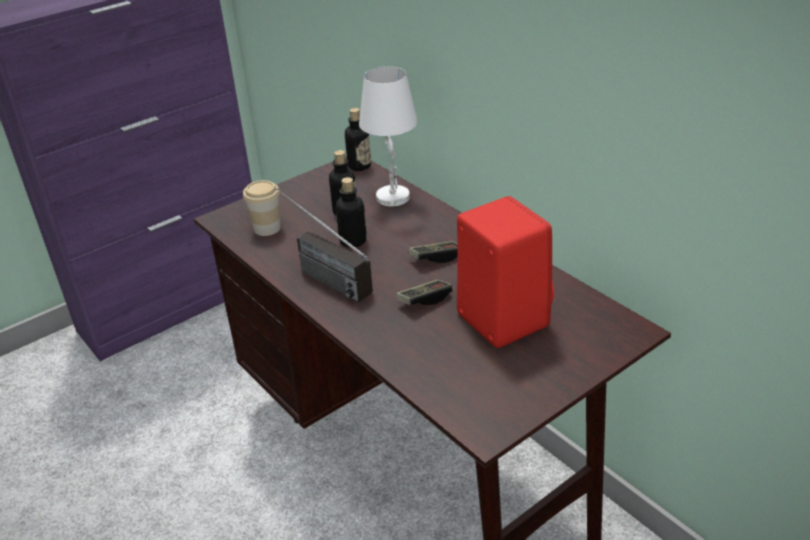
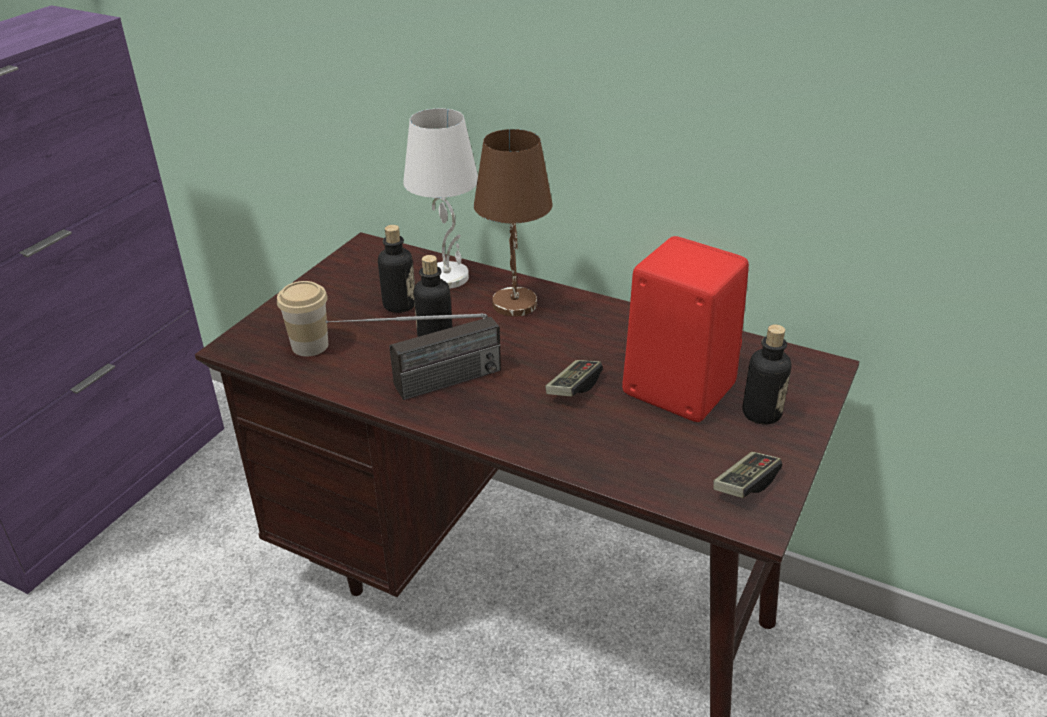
camera: 25 degrees left, 0 degrees up
radio [276,188,373,302] -> radio turned 45 degrees counterclockwise [326,313,501,400]
bottle [345,108,371,171] -> bottle moved to [742,324,792,425]
game controller [409,241,458,263] -> game controller moved to [713,452,782,498]
none -> brown table lamp [474,129,552,317]

